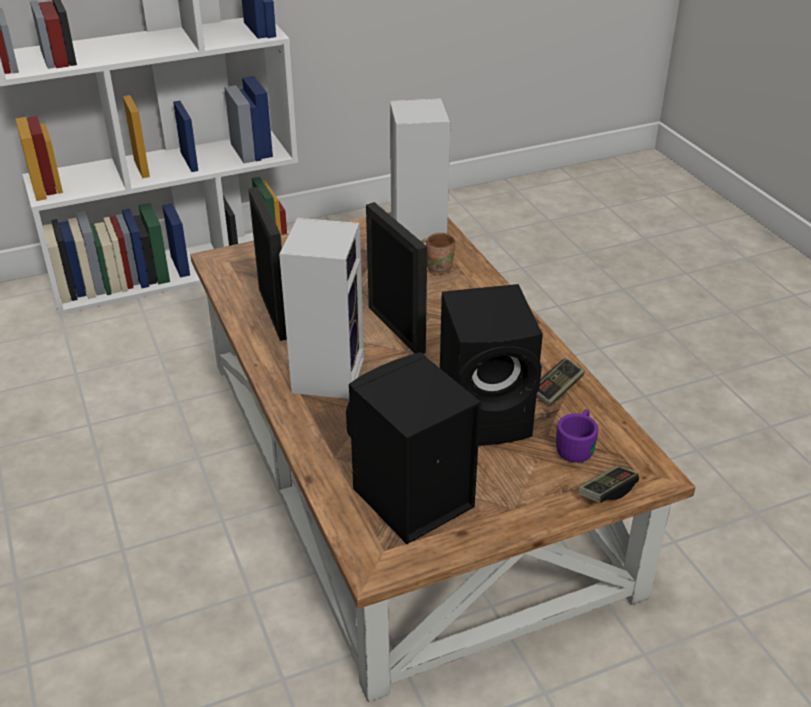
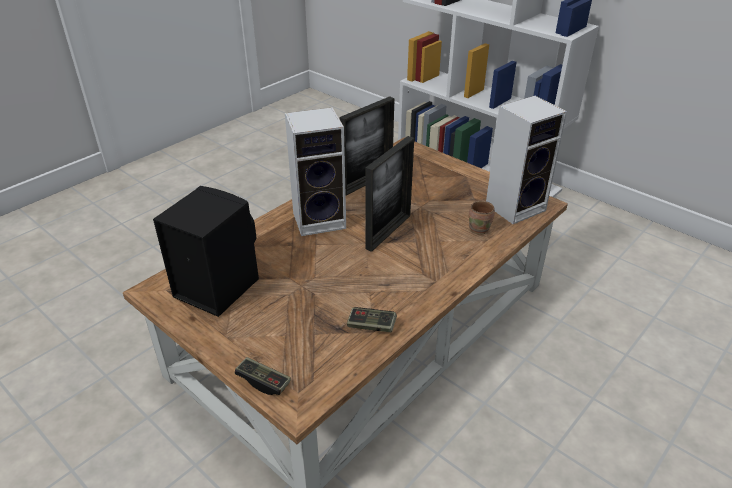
camera: 65 degrees right, 0 degrees up
black speaker [440,284,543,446] -> none
purple mug [556,409,598,463] -> none

